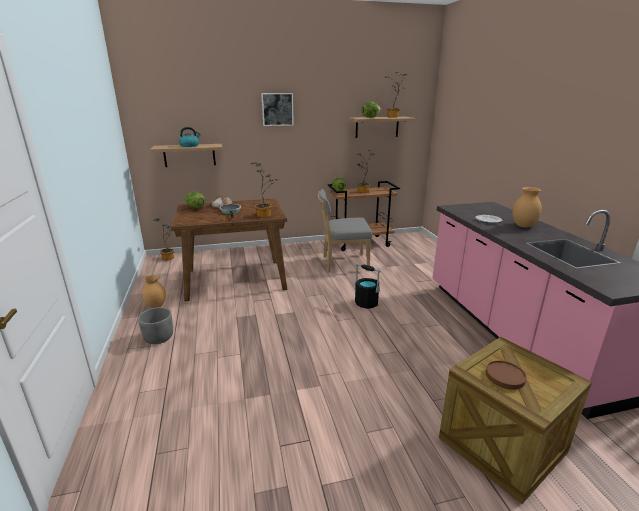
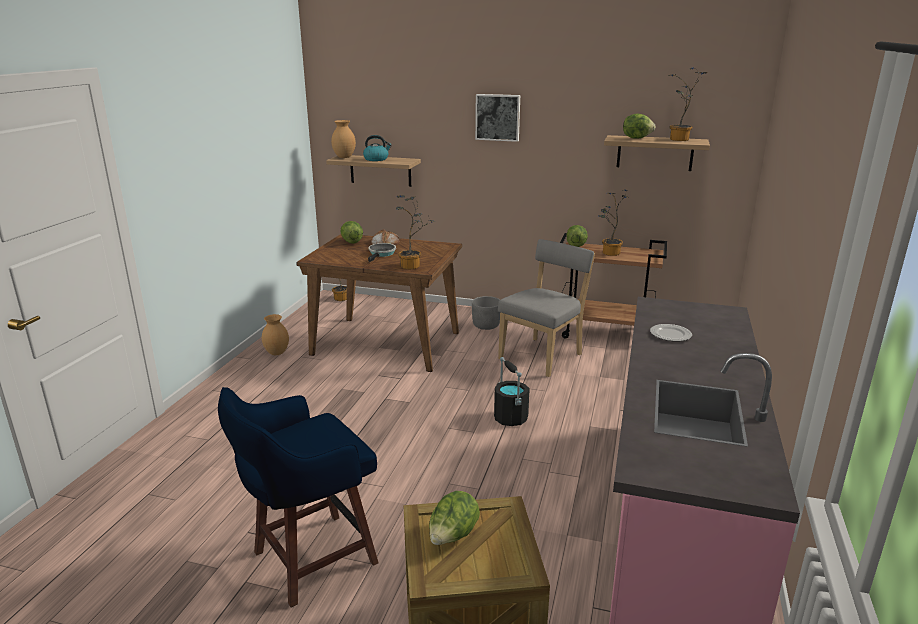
camera: 30 degrees right, 0 degrees up
grey planter [138,307,173,344] -> grey planter moved to [472,296,500,330]
grey chair [318,189,372,272] -> grey chair turned 105 degrees clockwise [498,239,595,377]
brown plate [486,361,527,390] -> lettuce [429,491,480,545]
brown vase [513,187,542,228] -> brown vase moved to [331,120,356,158]
none -> blue stool [218,387,379,608]

